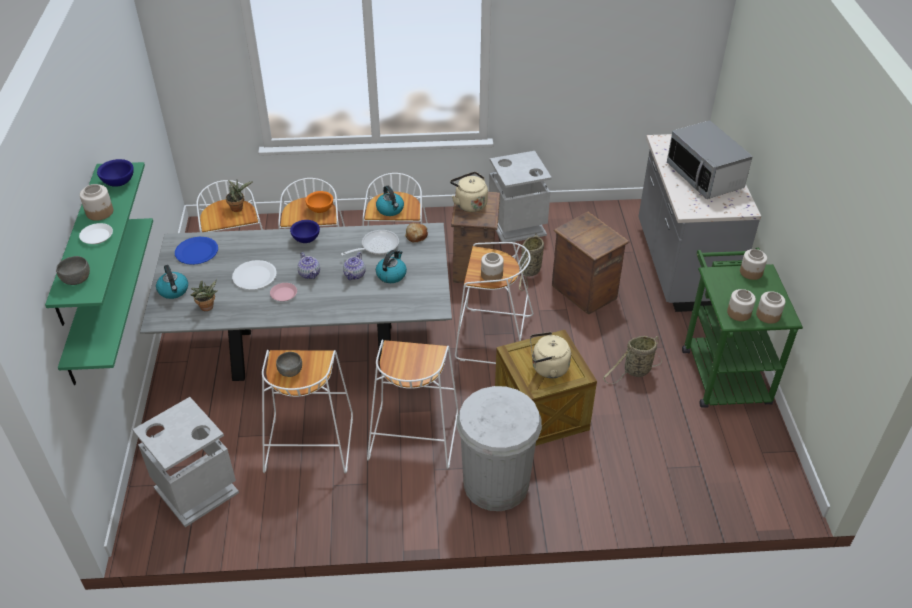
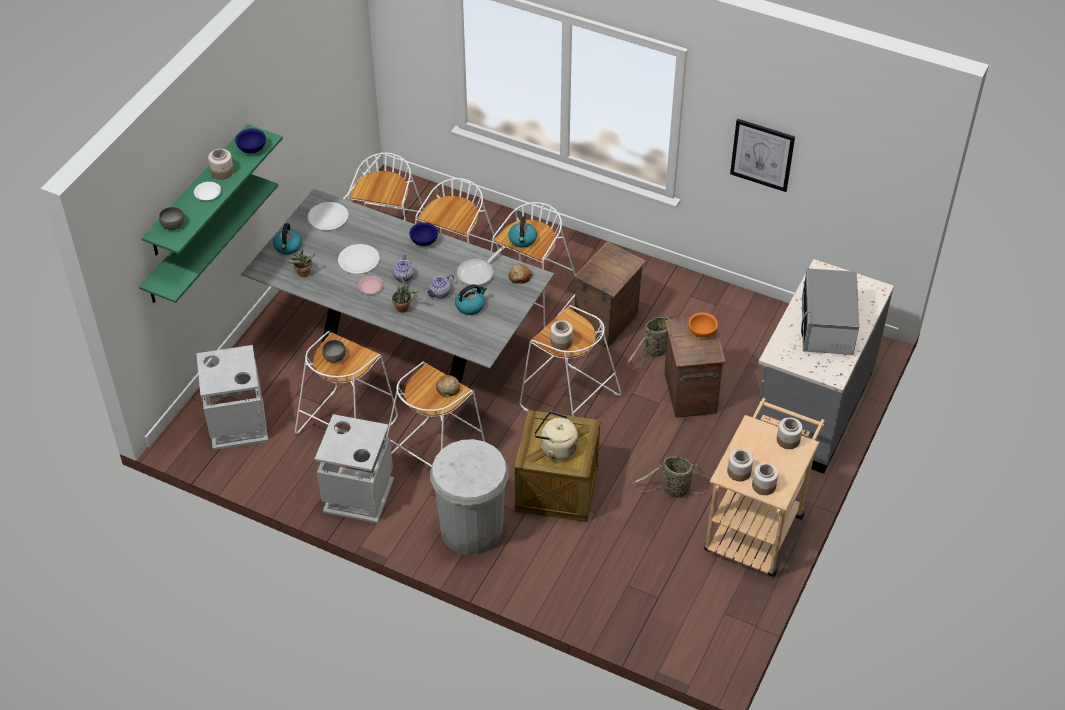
camera: 30 degrees right, 5 degrees up
blue plate [175,237,218,265] -> white plate [308,202,348,230]
potted plant [226,180,253,212] -> potted plant moved to [392,279,420,313]
orange bowl [305,191,333,213] -> orange bowl moved to [688,312,718,338]
frying pan [341,230,399,256] -> frying pan turned 135 degrees clockwise [457,246,505,286]
beige kettle [450,172,488,212] -> none
grey trash can [489,151,552,242] -> grey trash can moved to [315,414,394,523]
green cart [682,248,803,408] -> beige cart [704,398,825,577]
none -> bread [436,375,460,398]
none -> picture [730,119,795,192]

